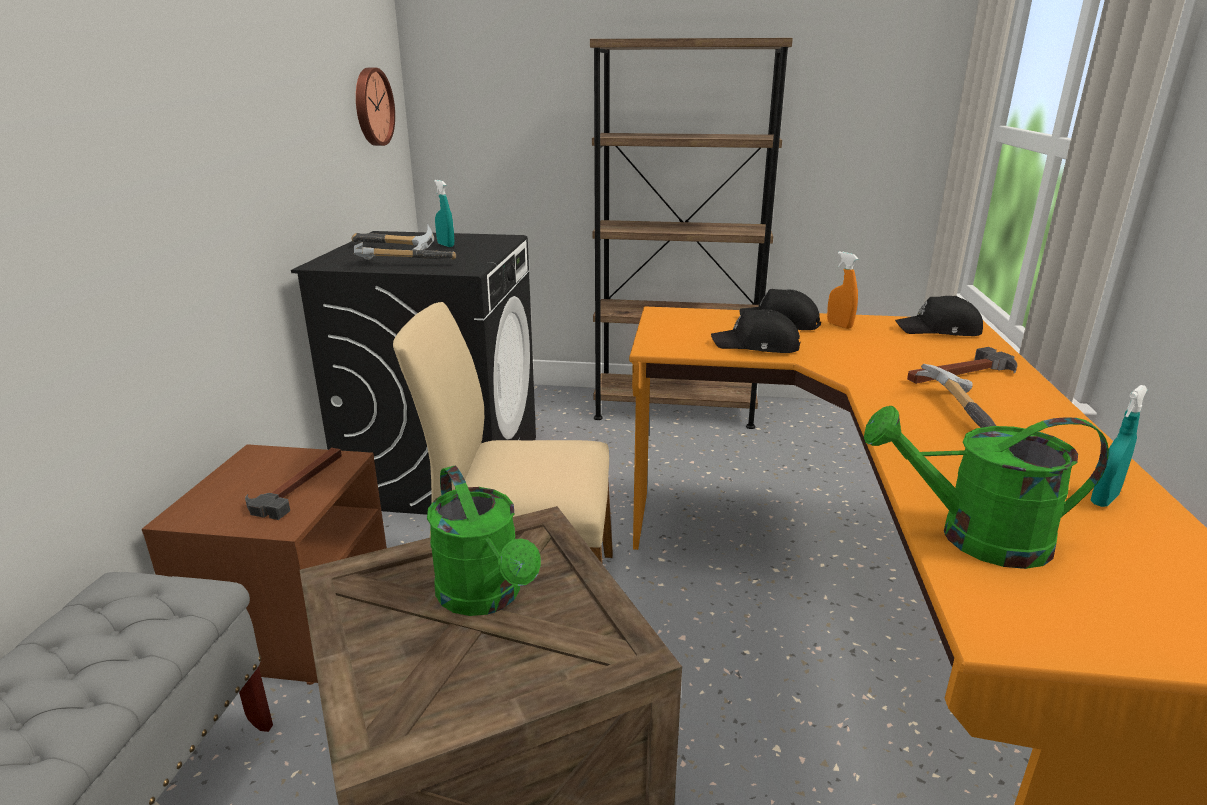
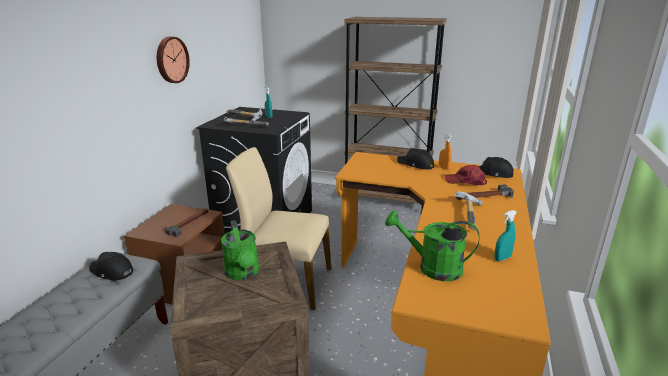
camera: 10 degrees right, 0 degrees up
wall clock [356,68,395,146] -> wall clock moved to [157,37,190,83]
black cap [711,309,800,353] -> black cap moved to [89,252,133,280]
none -> red cap [445,165,487,185]

